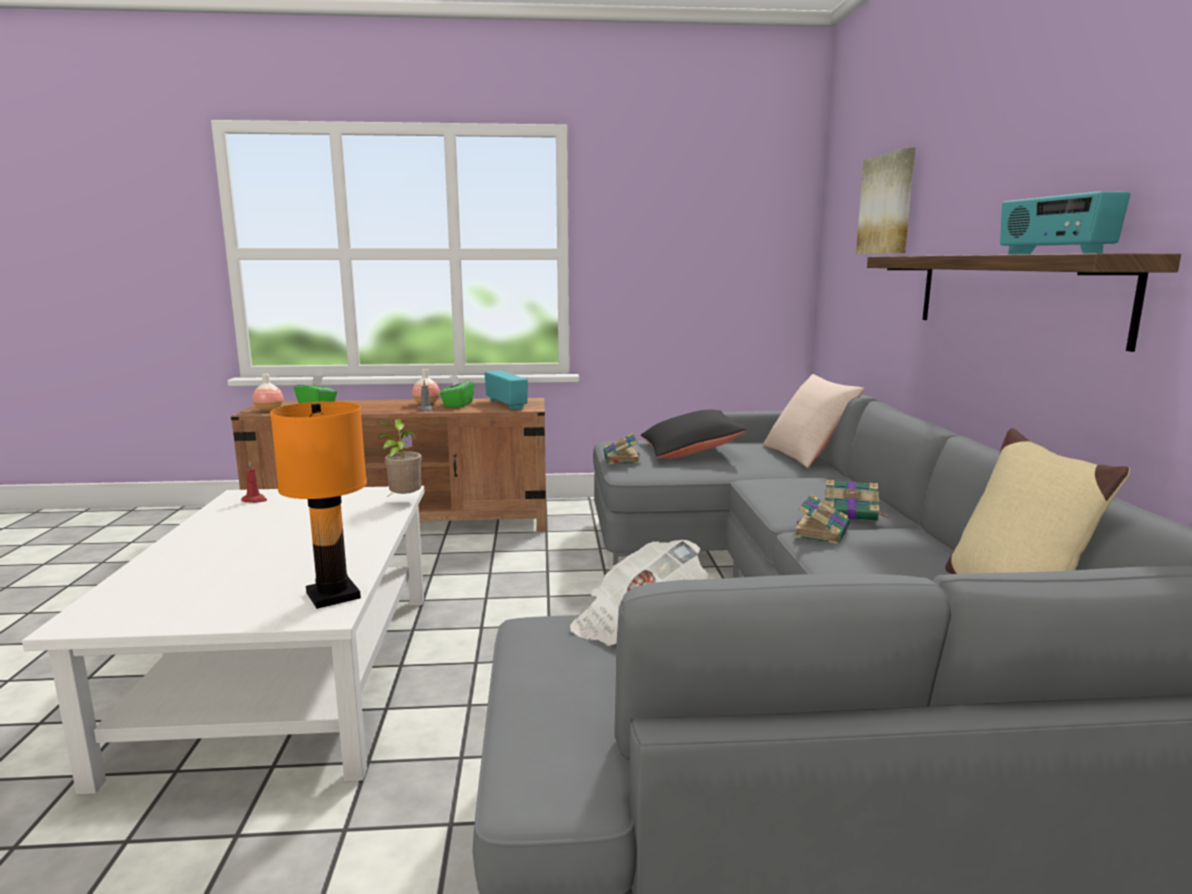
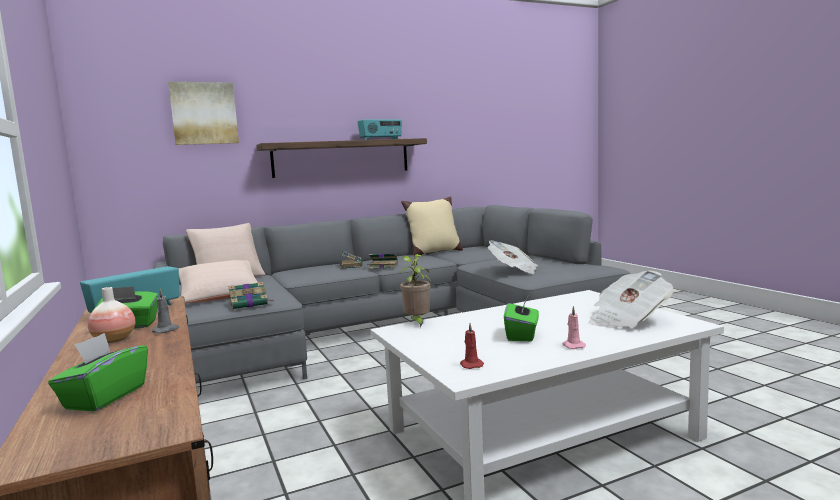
camera: 110 degrees left, 5 degrees down
vase [253,374,284,412] -> none
orange table lamp [270,401,367,609] -> none
black pillow [641,410,746,458] -> beige pillow [179,260,258,303]
none -> green tissue box [504,296,539,341]
none -> pink candle [562,306,586,349]
none -> newspaper [589,271,673,328]

